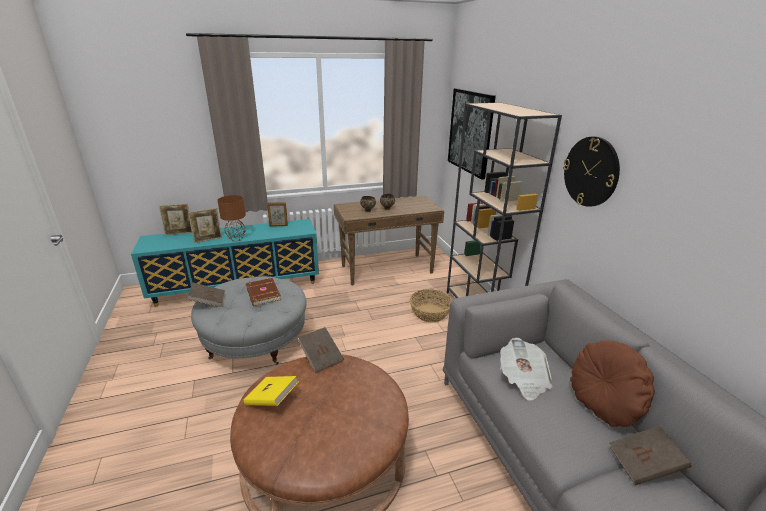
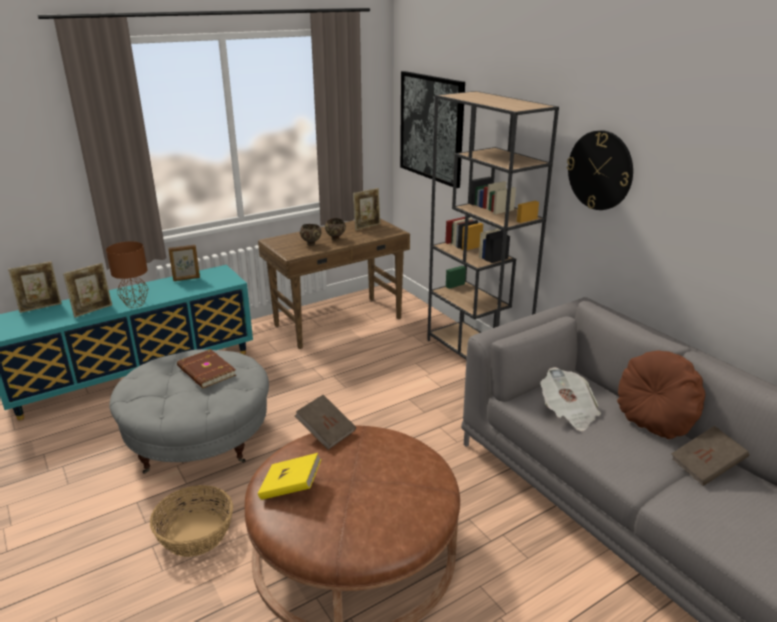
camera: 15 degrees left, 0 degrees up
brown book [187,283,225,307] -> none
basket [410,289,452,322] -> basket moved to [150,485,233,557]
none -> picture frame [353,188,380,230]

